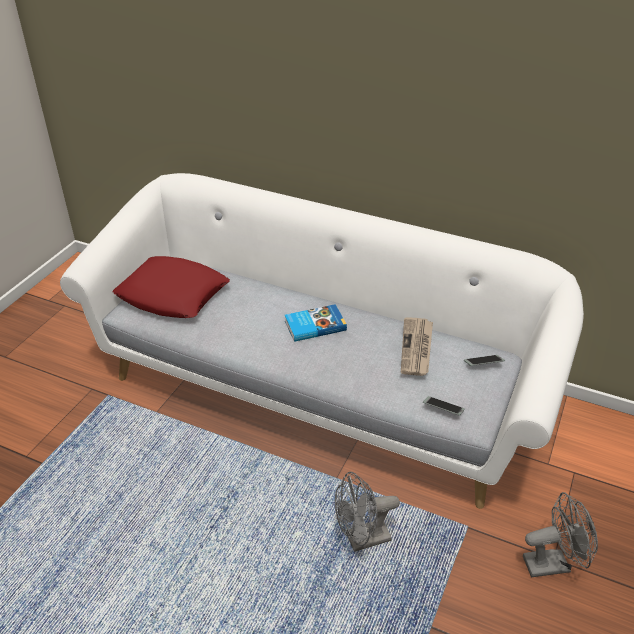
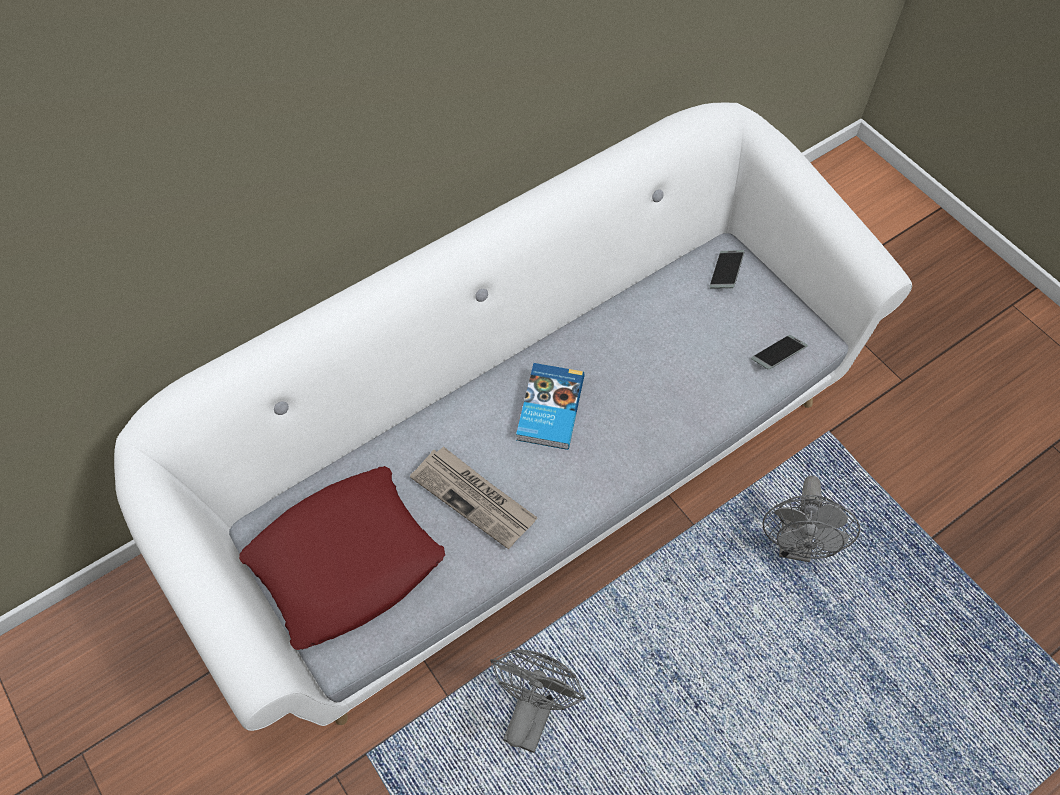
camera: 60 degrees left, 20 degrees up
newspaper [401,317,433,376] -> newspaper moved to [410,446,538,549]
grey fan [523,492,598,577] -> grey fan moved to [490,650,586,753]

